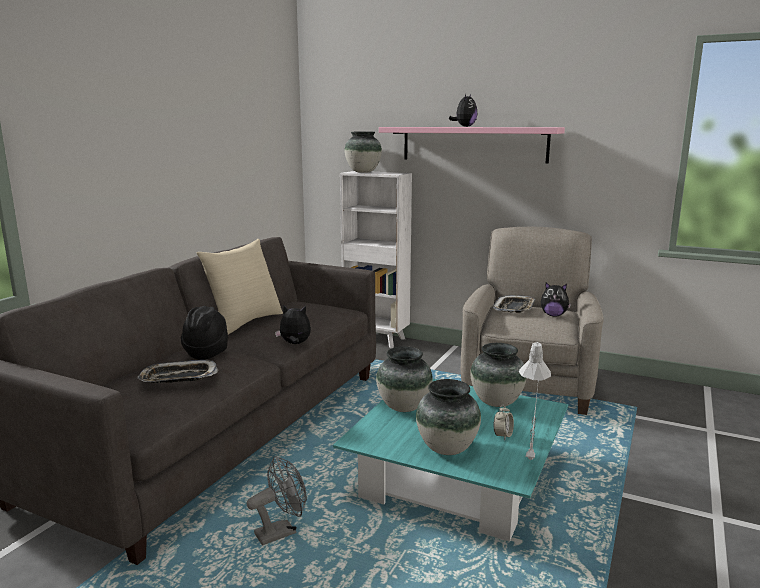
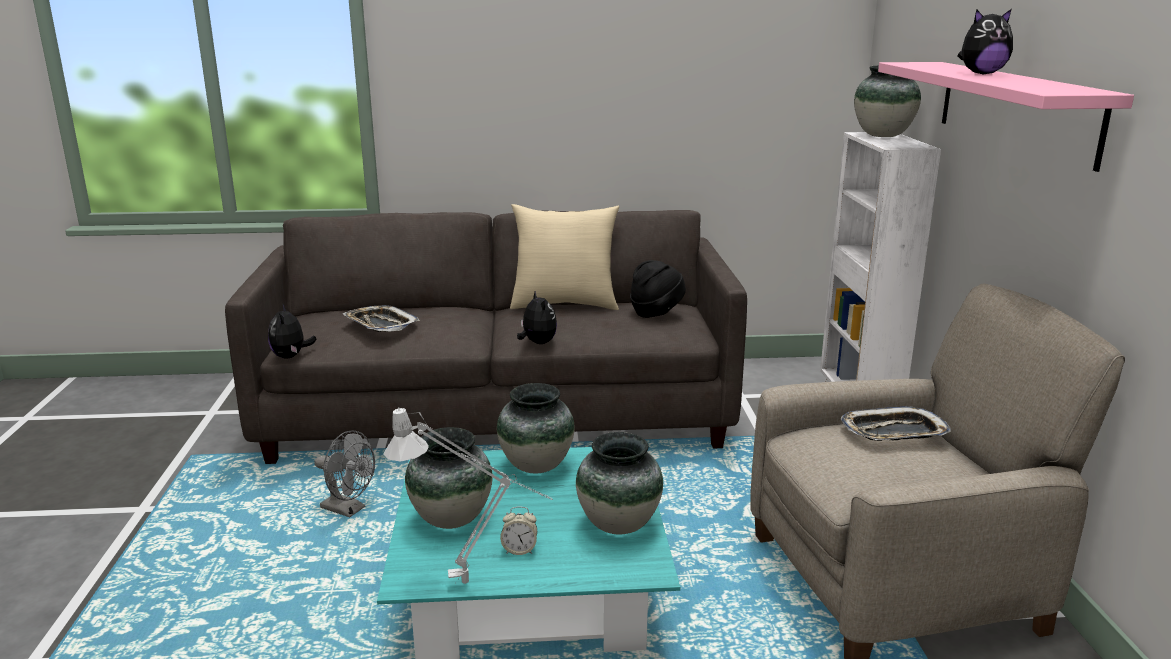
camera: 60 degrees right, 5 degrees up
black hat [181,306,228,360] -> black hat moved to [630,260,686,318]
plush toy [541,283,571,317] -> plush toy moved to [268,304,317,359]

